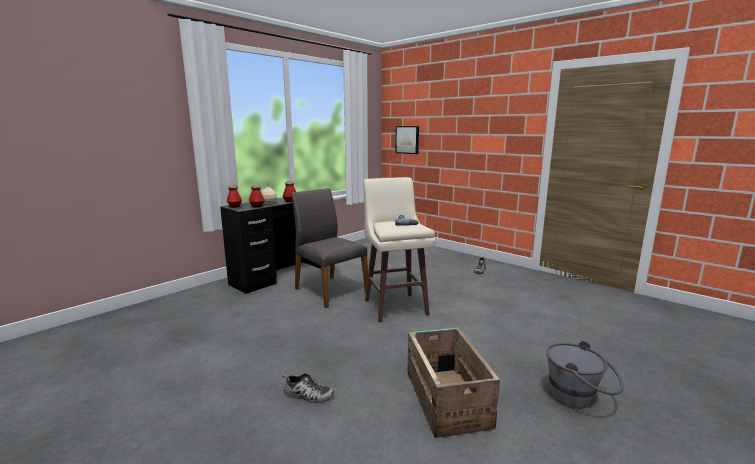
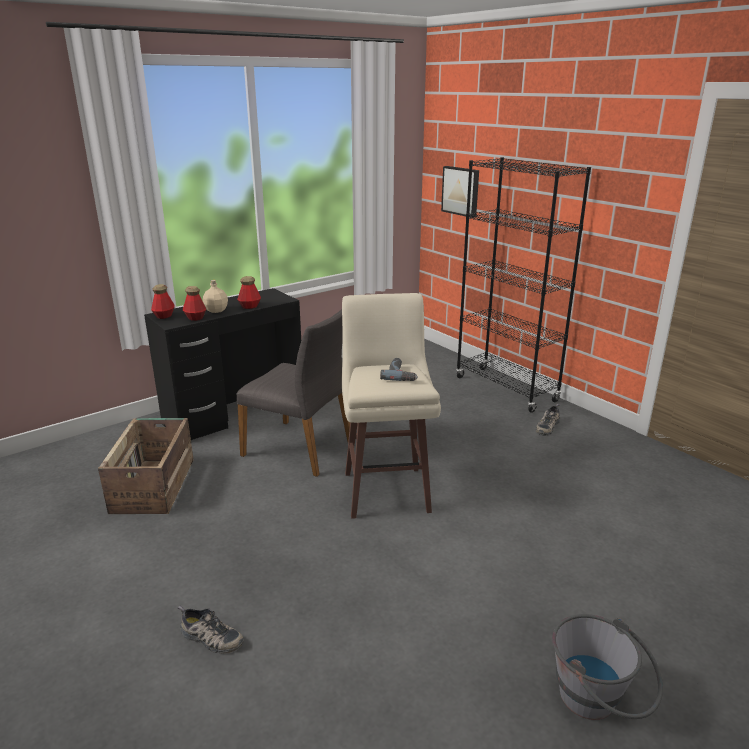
camera: 10 degrees right, 10 degrees up
grey chair [292,188,368,308] -> grey chair turned 150 degrees clockwise [237,309,350,477]
crate [407,328,500,438] -> crate moved to [98,418,194,514]
none -> black bookcase [456,157,591,413]

